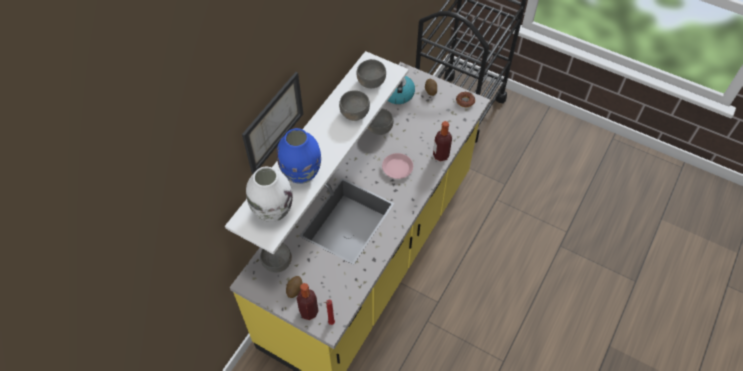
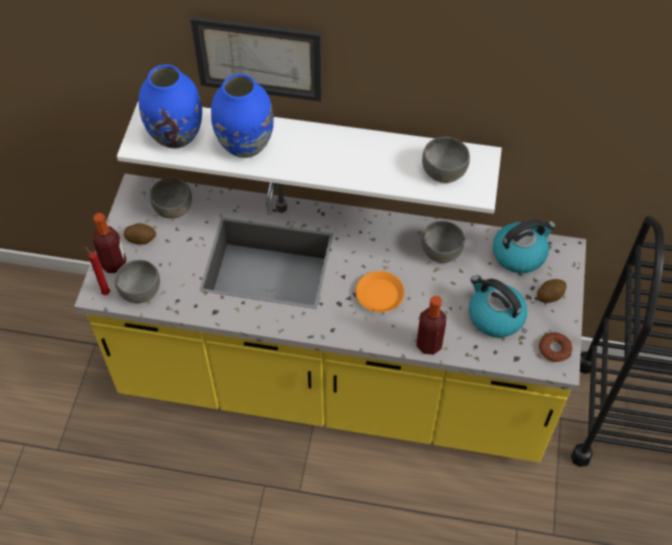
camera: 70 degrees right, 0 degrees up
white vase [246,166,293,222] -> blue vase [139,64,202,149]
grey bowl [339,90,370,121] -> grey bowl moved to [115,260,160,303]
pink plate [382,153,413,179] -> orange plate [355,271,404,312]
none -> kettle [469,275,528,338]

